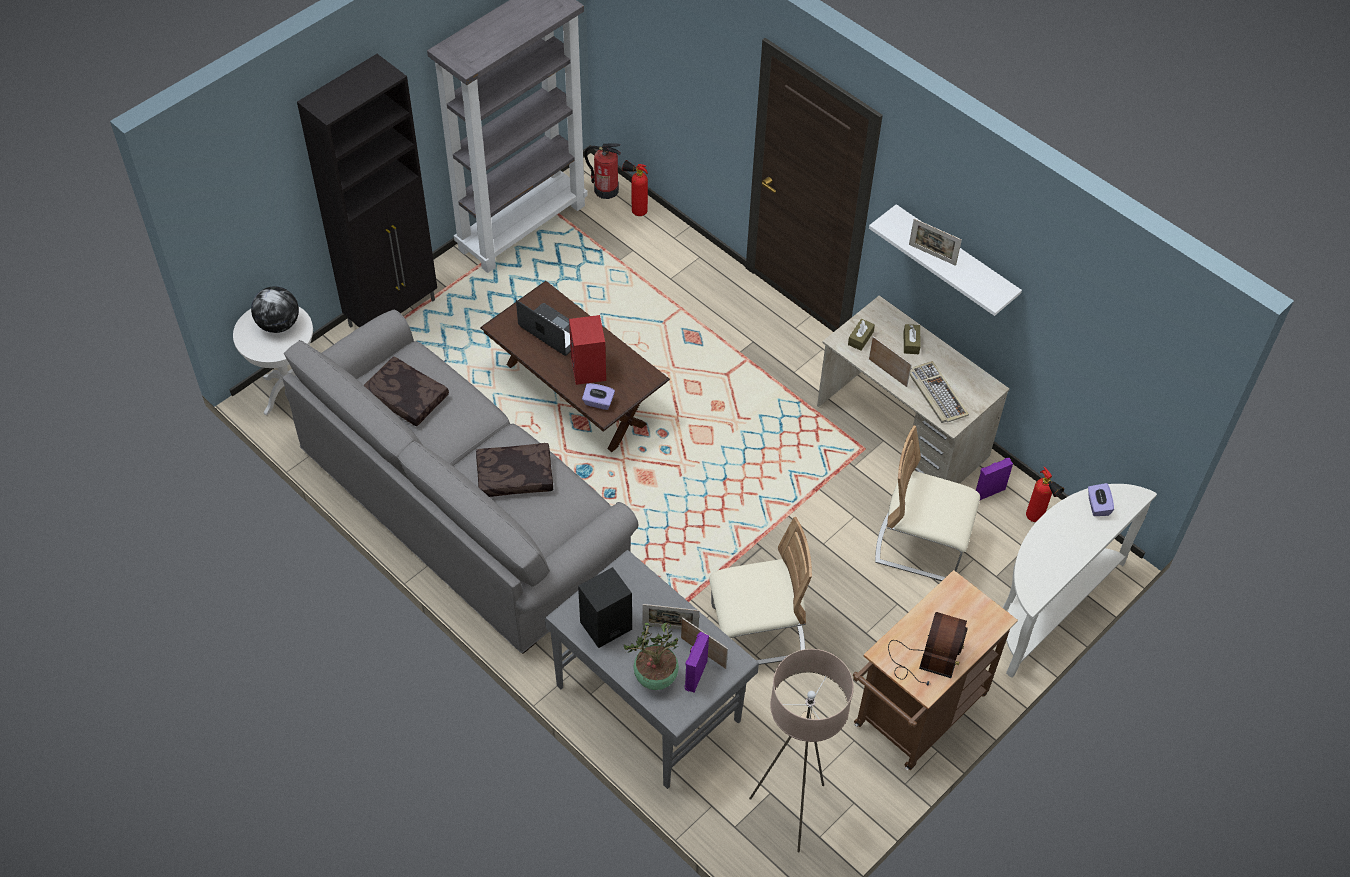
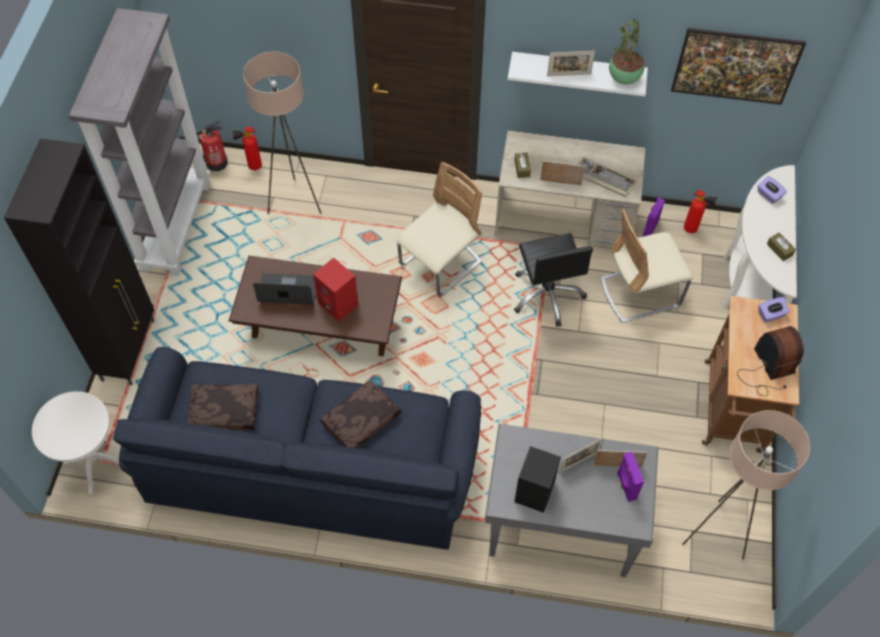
camera: 35 degrees left, 5 degrees up
globe [251,286,299,333] -> none
grey sofa [283,310,638,654] -> blue sofa [113,347,481,550]
purple tissue box [582,383,615,410] -> purple tissue box moved to [758,297,790,323]
potted plant [624,623,679,690] -> potted plant moved to [609,19,645,84]
beige chair [709,517,812,665] -> beige chair moved to [397,162,482,297]
brown tissue box [904,324,921,354] -> brown tissue box moved to [767,232,796,261]
none -> beige floor lamp [243,52,321,214]
none -> black office chair [514,233,593,327]
none -> picture [671,28,806,105]

